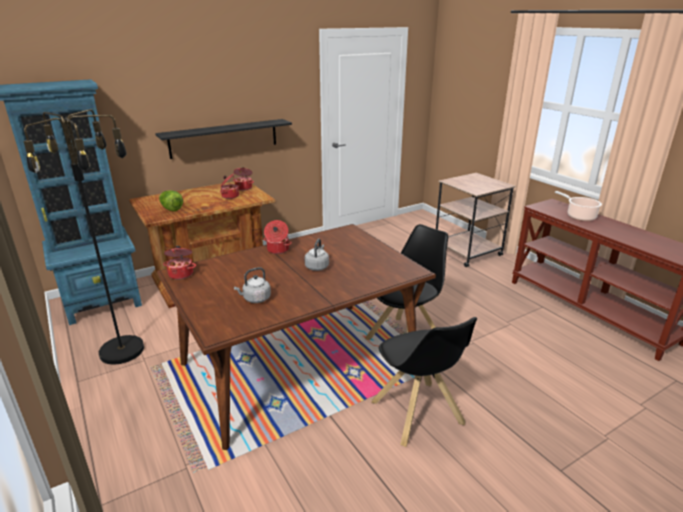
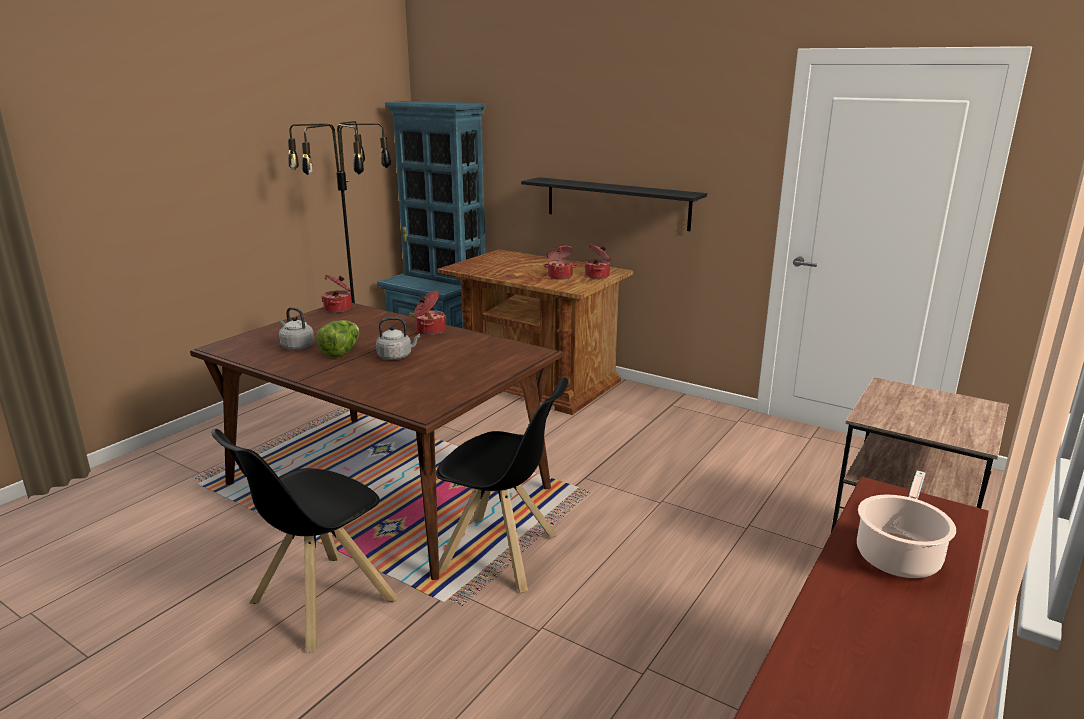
camera: 65 degrees right, 5 degrees down
lettuce [159,190,183,211] -> lettuce moved to [316,320,359,357]

